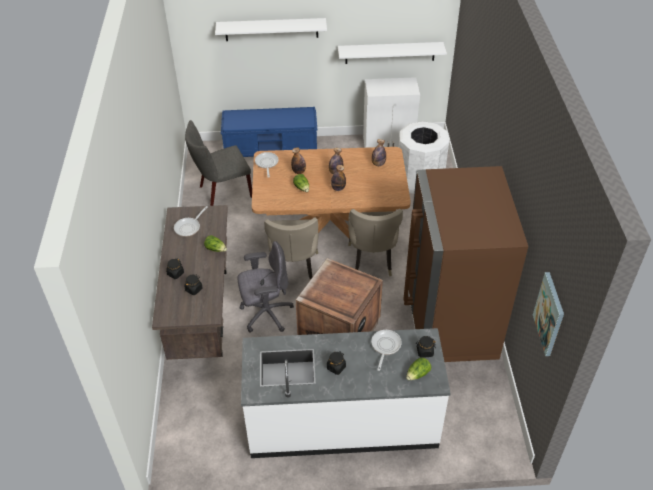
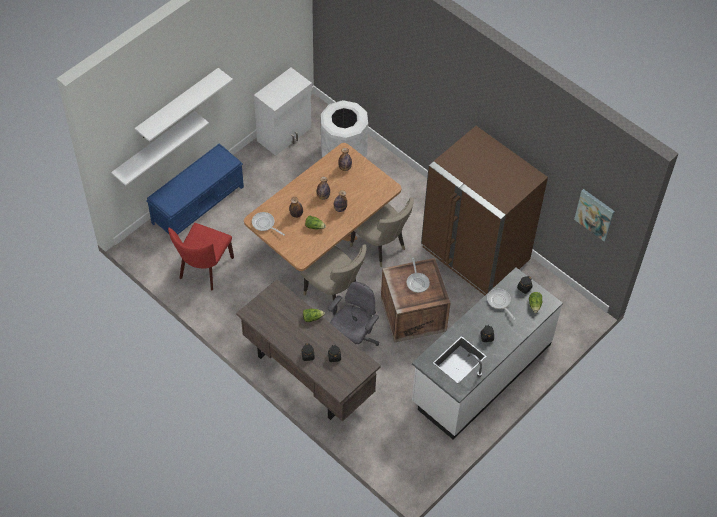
camera: 45 degrees left, 10 degrees up
frying pan [174,206,208,237] -> frying pan moved to [407,258,430,293]
grey chair [185,120,252,206] -> red chair [168,223,234,291]
white shelf [338,42,447,64] -> white shelf moved to [111,111,209,186]

